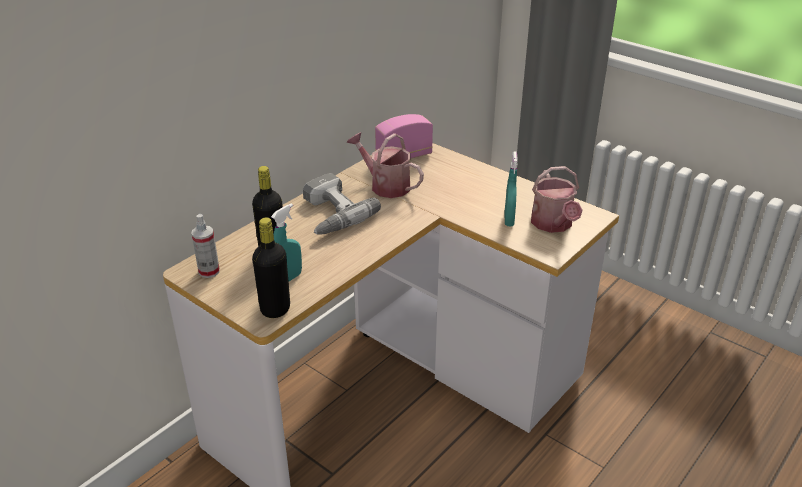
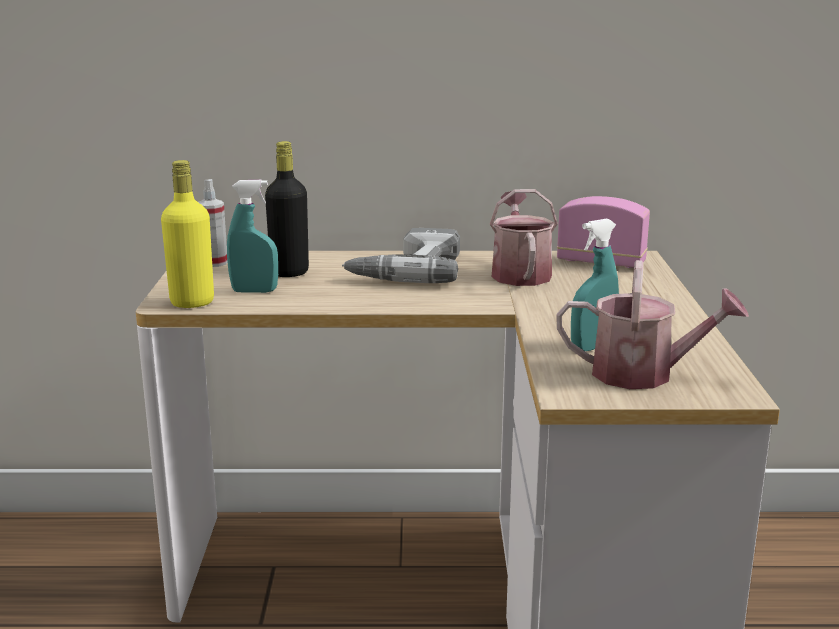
camera: 50 degrees right, 15 degrees down
black bottle [252,217,290,318] -> yellow bottle [161,160,214,308]
watering can [531,166,583,233] -> watering can turned 120 degrees counterclockwise [556,260,749,389]

